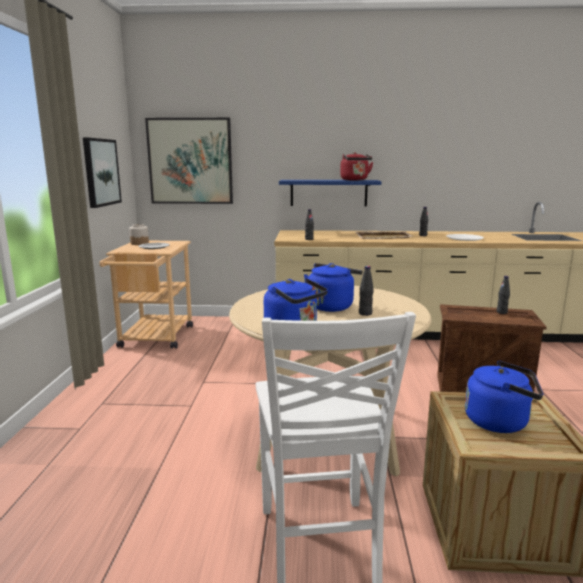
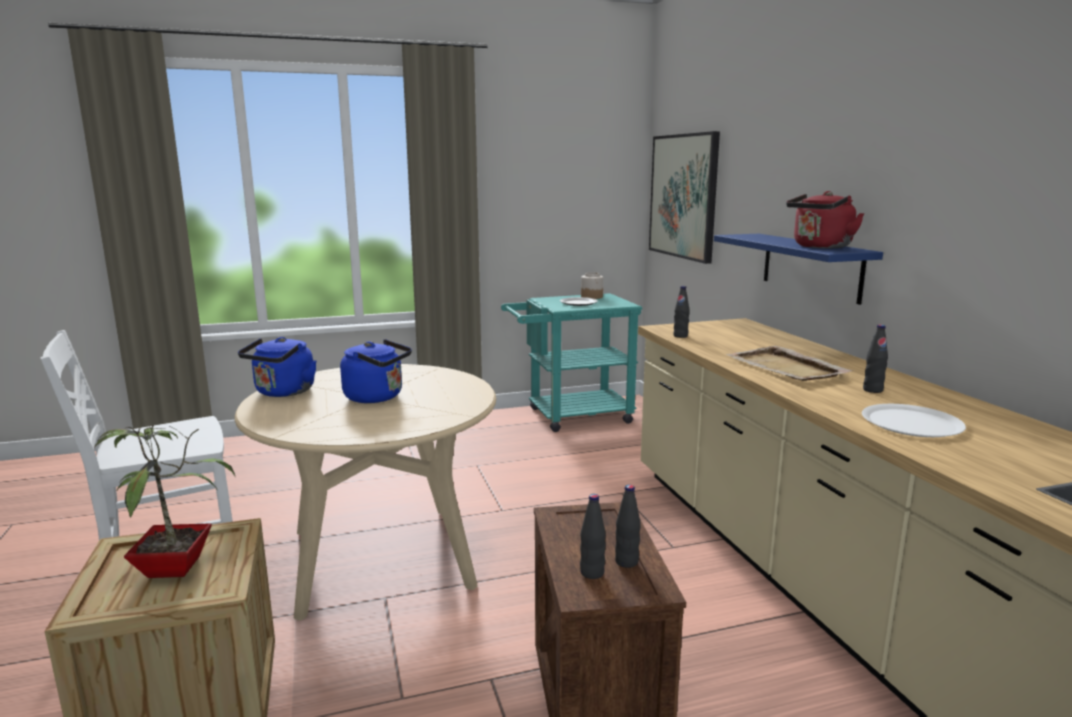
camera: 70 degrees right, 0 degrees up
picture [83,137,122,208] -> none
beige cart [100,241,193,349] -> turquoise cart [501,293,642,432]
black bottle [359,266,374,316] -> black bottle moved to [580,494,606,579]
blue kettle [465,361,543,433] -> potted plant [94,418,235,578]

